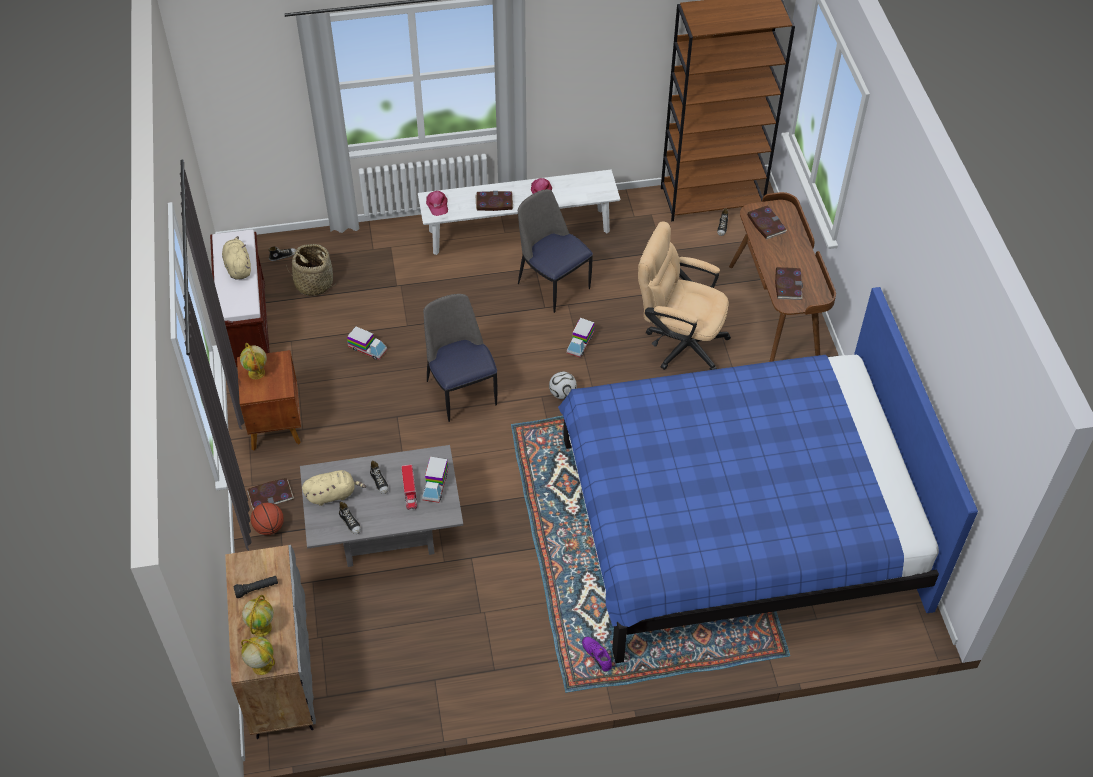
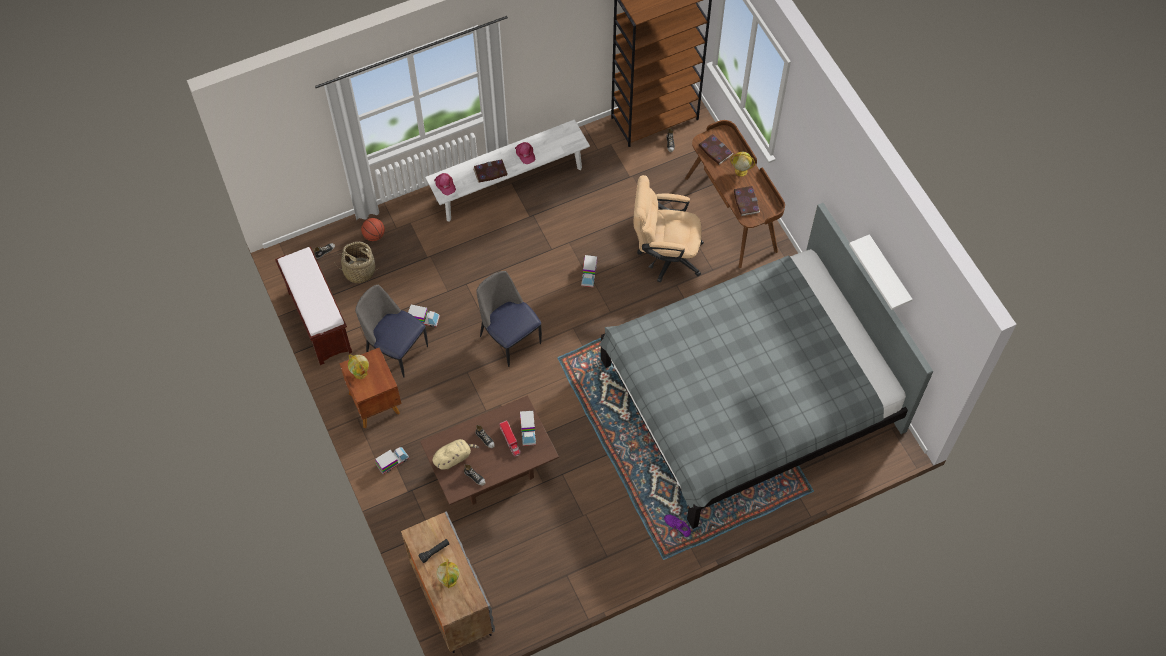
camera: 15 degrees left, 10 degrees up
beige plush toy [222,236,251,280] -> none
globe [241,637,275,675] -> globe moved to [730,152,755,177]
book [247,478,294,510] -> toy truck [375,447,409,475]
basketball [251,503,284,535] -> basketball moved to [361,218,385,241]
grey coffee table [300,445,463,567] -> brown coffee table [420,395,559,505]
chair [518,189,593,313] -> chair moved to [355,285,428,377]
football [549,372,577,399] -> none
blue bed [558,287,978,663] -> grey bed [600,203,933,529]
none -> white shelf [849,234,913,310]

